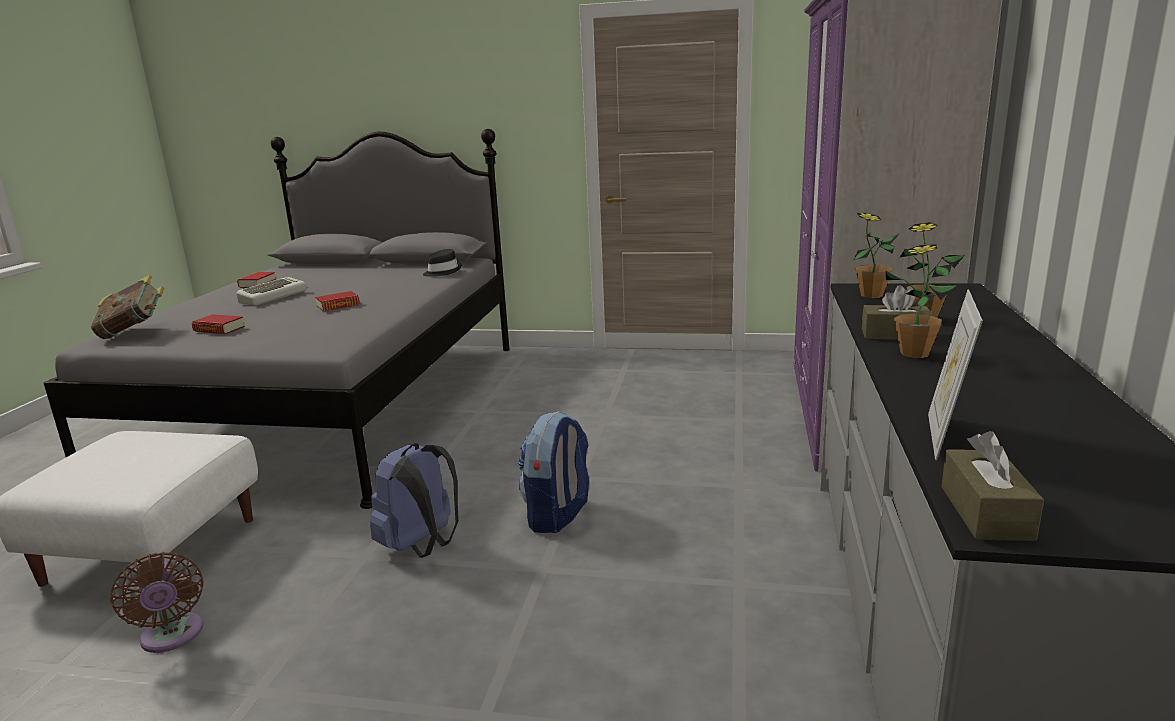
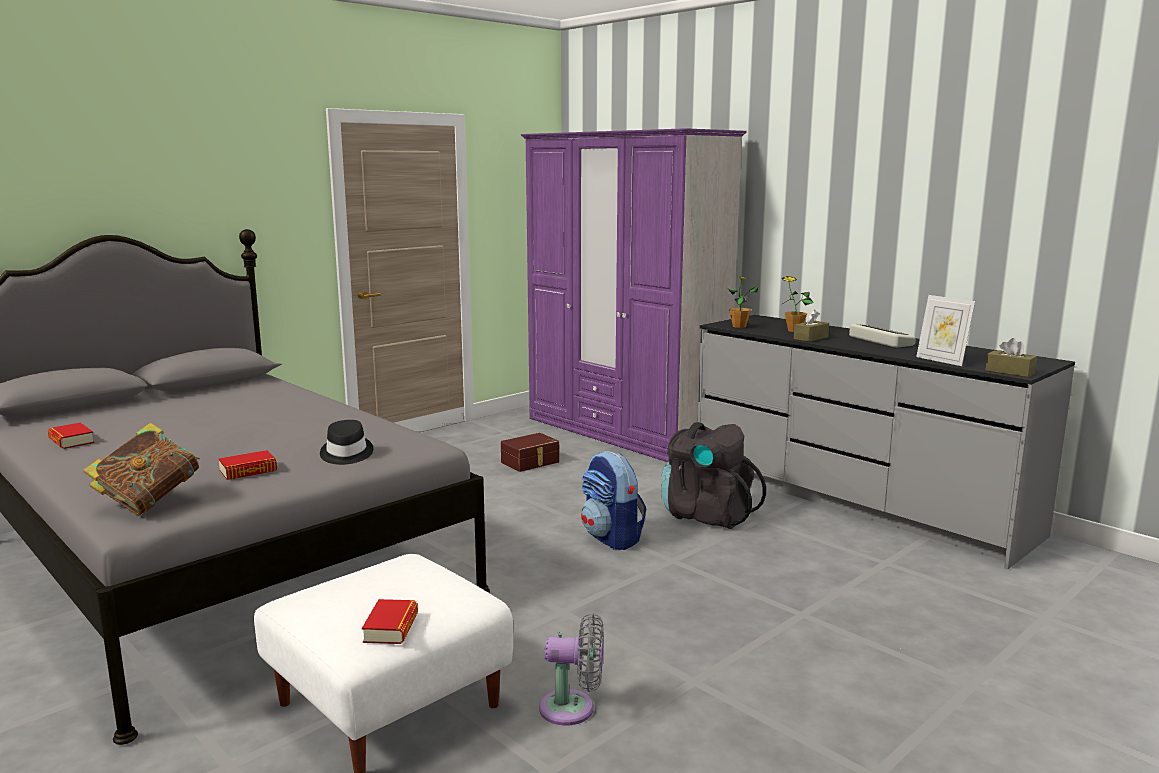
camera: 55 degrees left, 5 degrees down
brown fan [110,552,204,653] -> grey fan [539,613,604,725]
keyboard [236,277,307,306] -> keyboard moved to [849,324,916,348]
book [315,291,360,311] -> book moved to [362,599,418,644]
blue backpack [370,443,459,558] -> none
black hat [423,249,462,277] -> black hat moved to [320,420,373,465]
potted plant [886,244,956,358] -> none
none -> brown storage box [501,433,559,472]
none -> black backpack [661,422,766,529]

